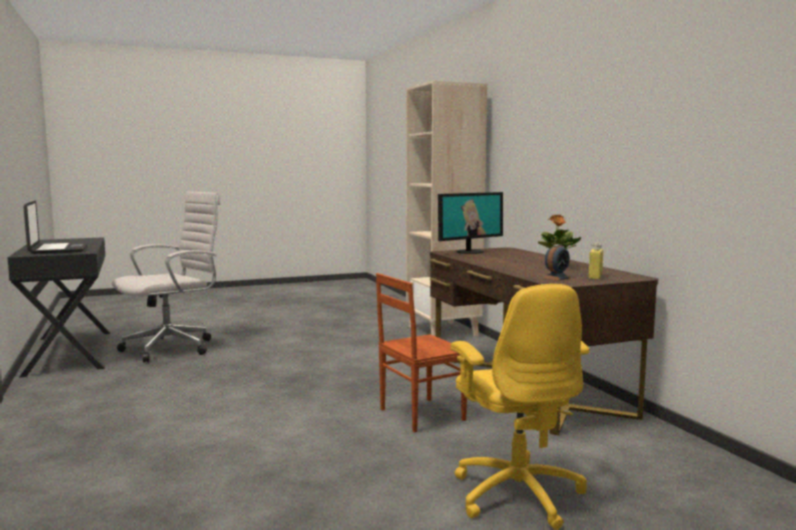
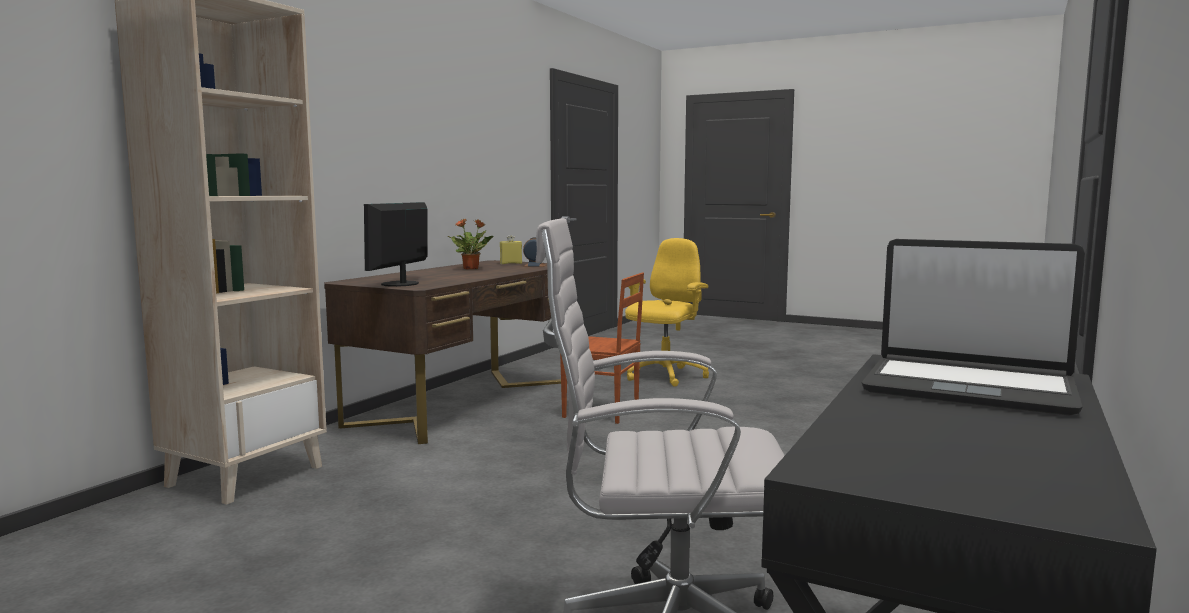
camera: 130 degrees left, 0 degrees up
laptop [23,201,87,254] -> laptop turned 90 degrees counterclockwise [862,239,1085,416]
monitor [438,192,503,254] -> monitor turned 90 degrees counterclockwise [364,202,428,287]

